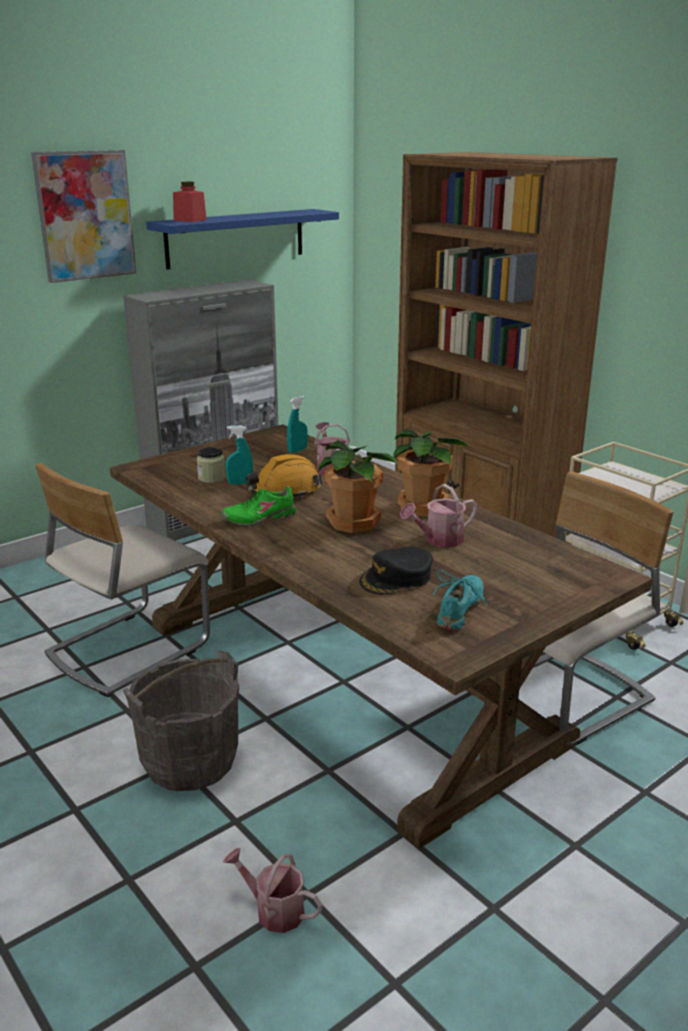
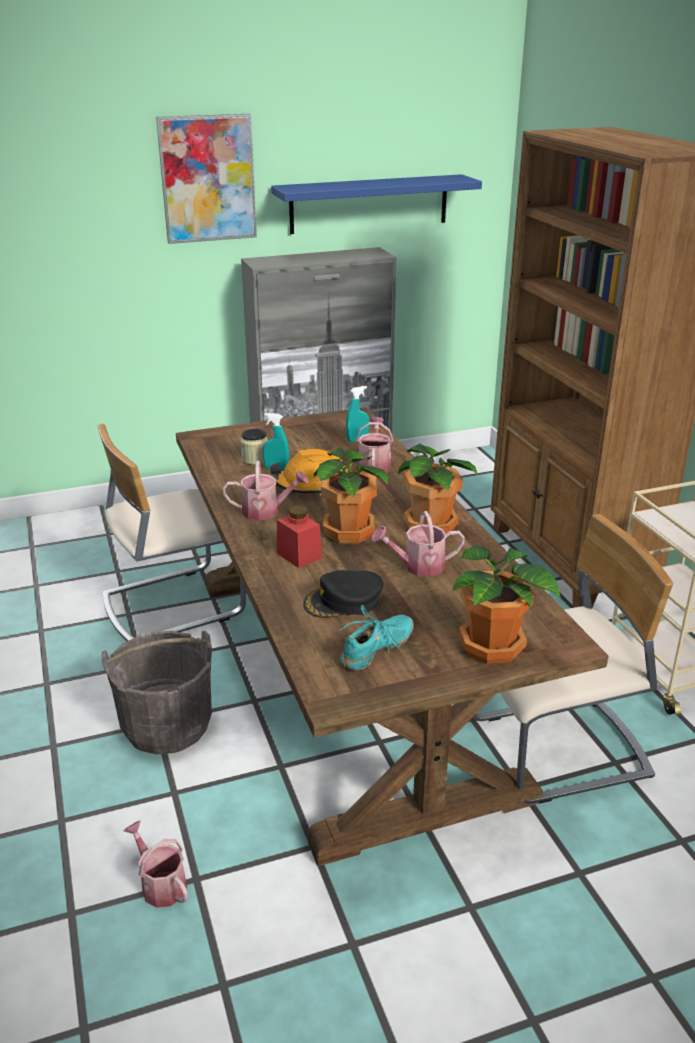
camera: 20 degrees right, 5 degrees up
red jar [173,182,207,222] -> red jar moved to [277,505,322,568]
green shoe [221,486,296,526] -> watering can [223,461,309,520]
none -> potted plant [451,546,561,664]

